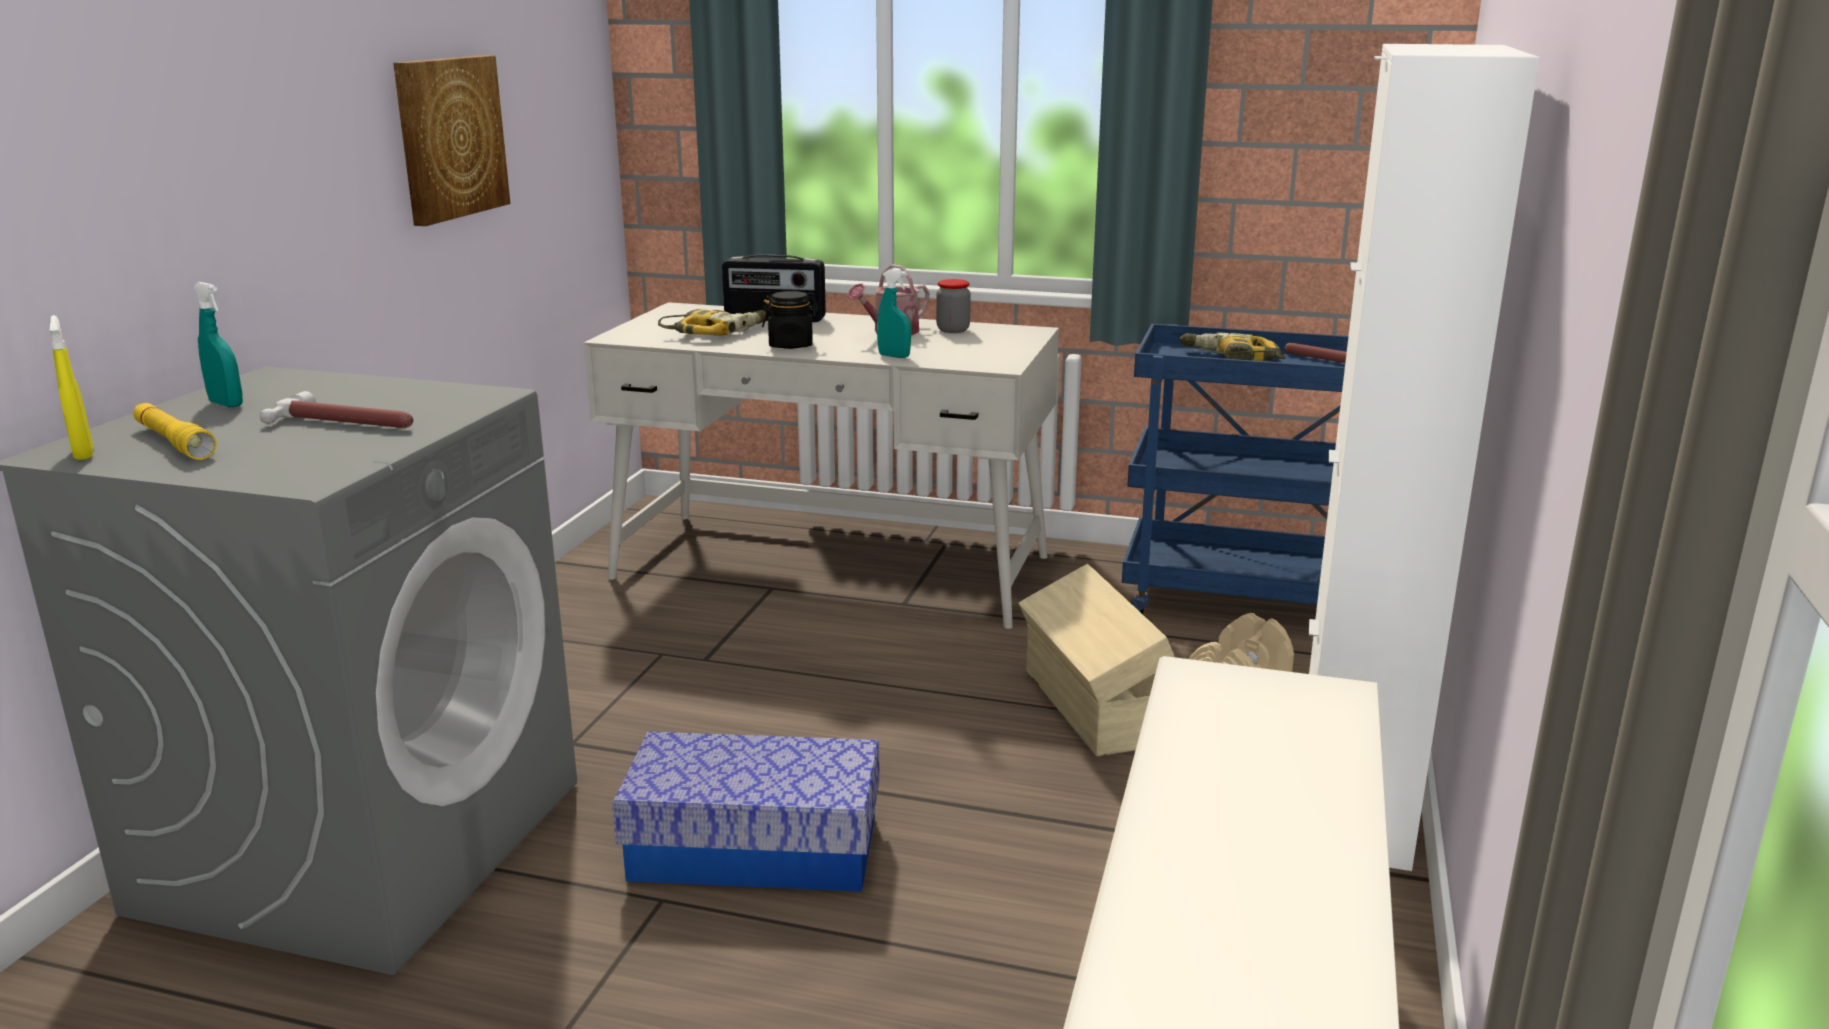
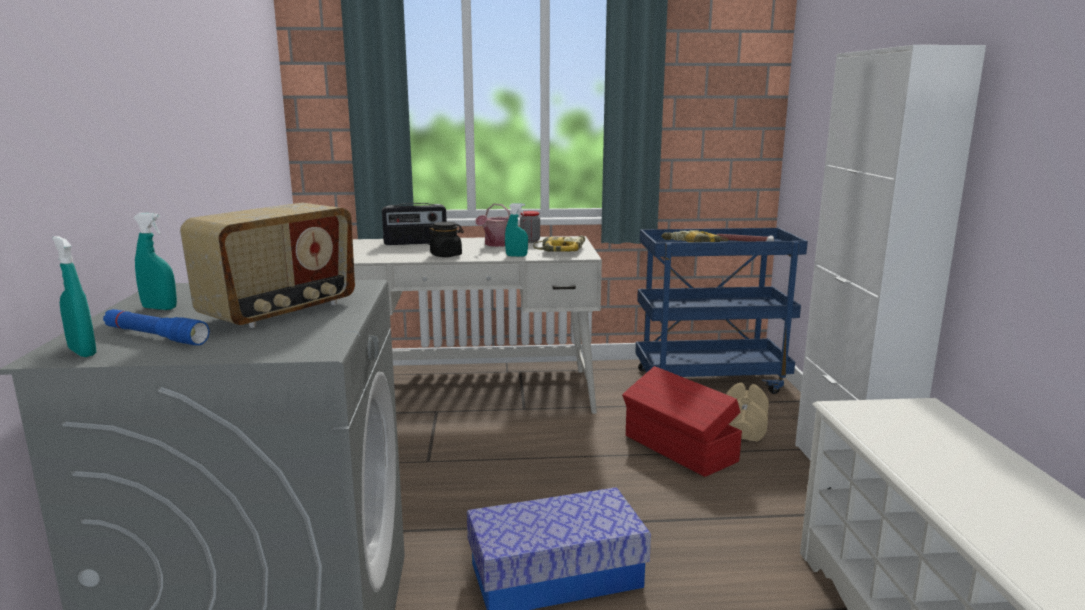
camera: 20 degrees left, 5 degrees down
yellow spray bottle [49,315,93,460] -> turquoise spray bottle [53,236,97,357]
yellow flashlight [133,403,216,460] -> blue flashlight [103,309,209,345]
hammer [260,391,413,428] -> radio [180,203,355,328]
picture [393,55,510,226] -> none
power drill [658,309,766,336] -> power drill moved to [533,235,585,252]
beige storage box [1019,564,1175,756] -> red storage box [622,366,742,477]

